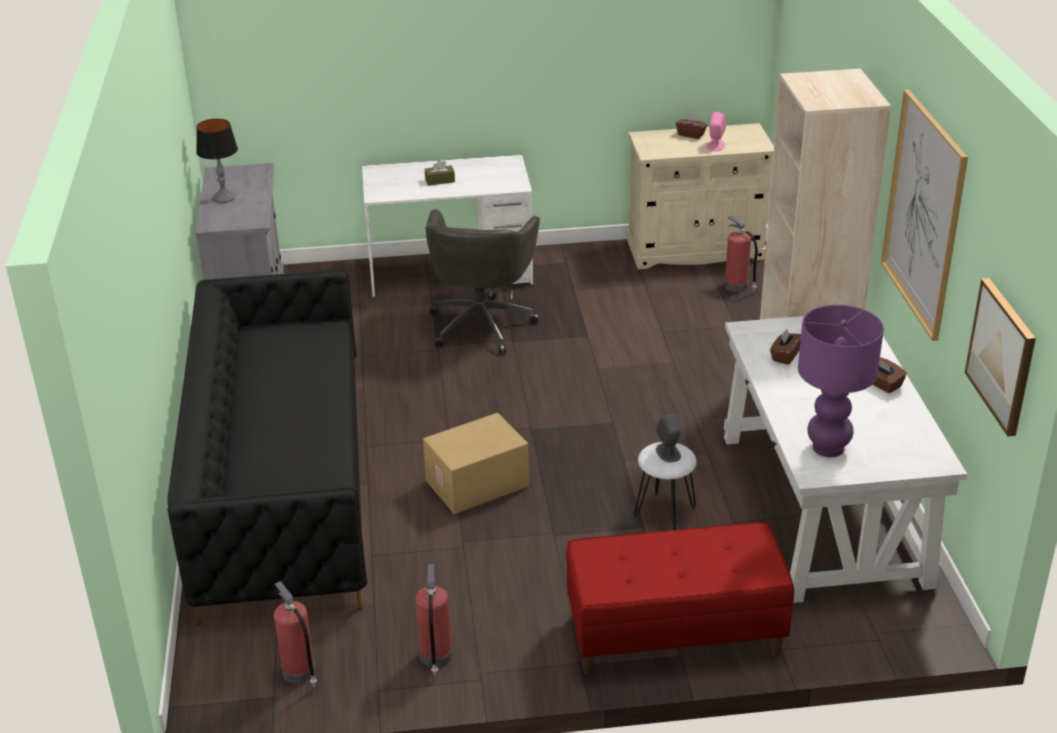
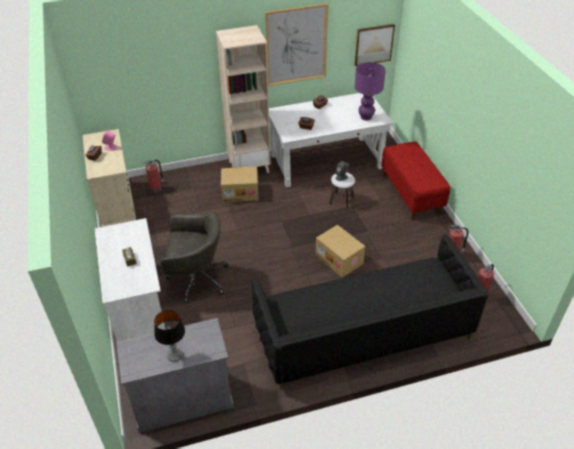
camera: 100 degrees left, 10 degrees up
none -> cardboard box [221,167,259,202]

